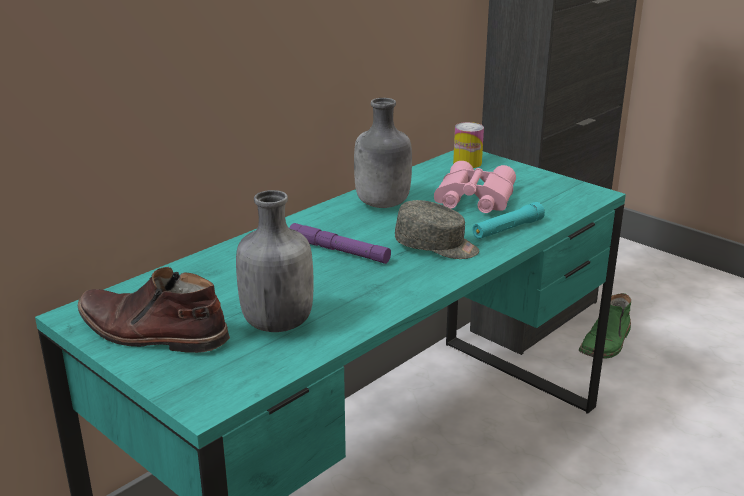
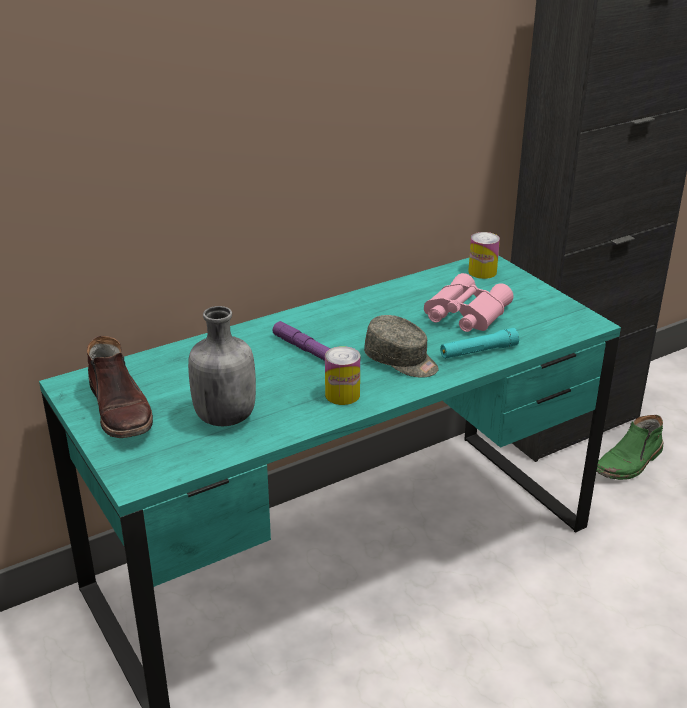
camera: 15 degrees right, 5 degrees up
brown boot [78,267,230,353] -> brown boot turned 150 degrees counterclockwise [87,336,153,438]
grey bottle [354,98,412,208] -> none
none -> can [325,346,360,405]

